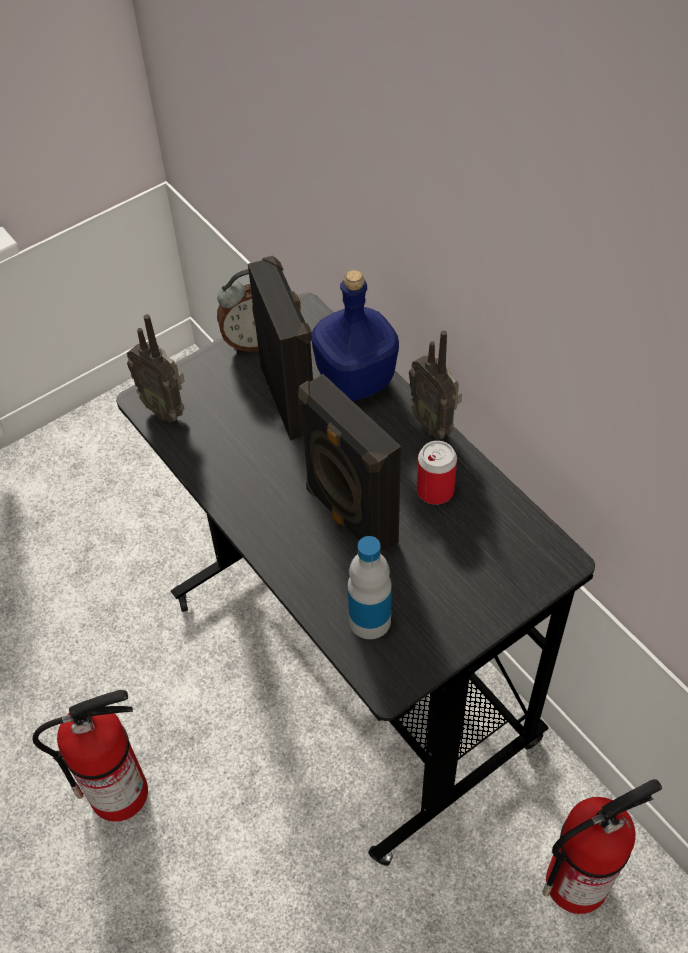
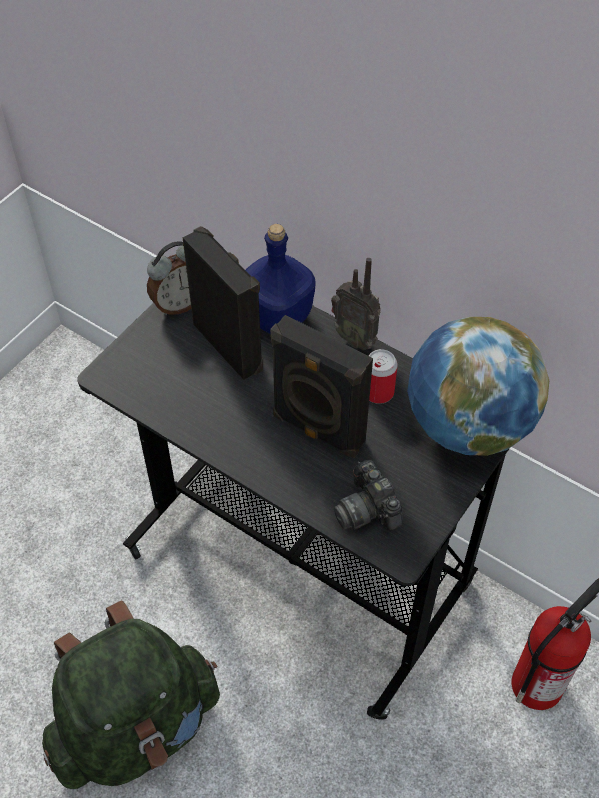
camera: 20 degrees left, 0 degrees up
fire extinguisher [33,690,148,822] -> green backpack [42,601,220,789]
radio [127,314,185,422] -> none
bottle [348,536,392,639] -> camera [334,460,402,531]
none -> globe [407,317,549,456]

